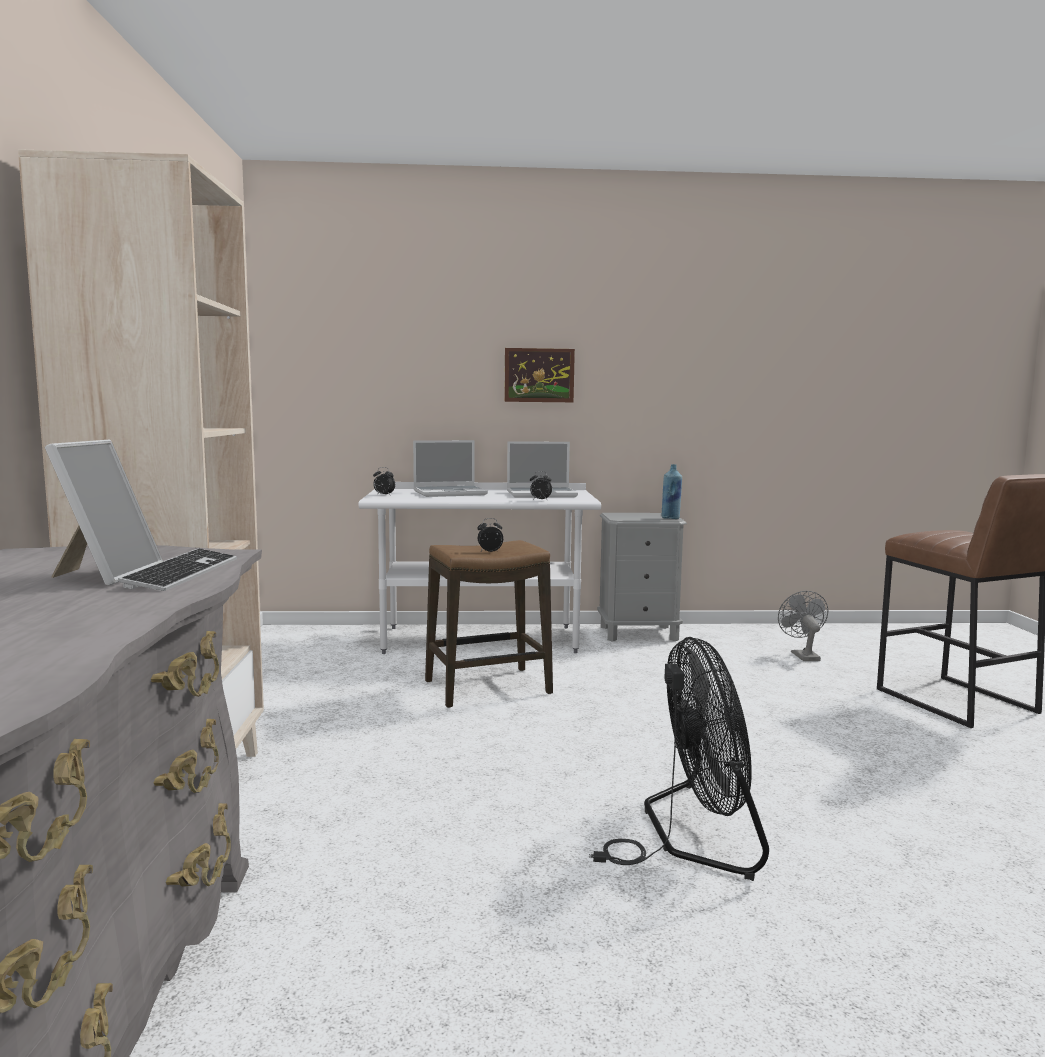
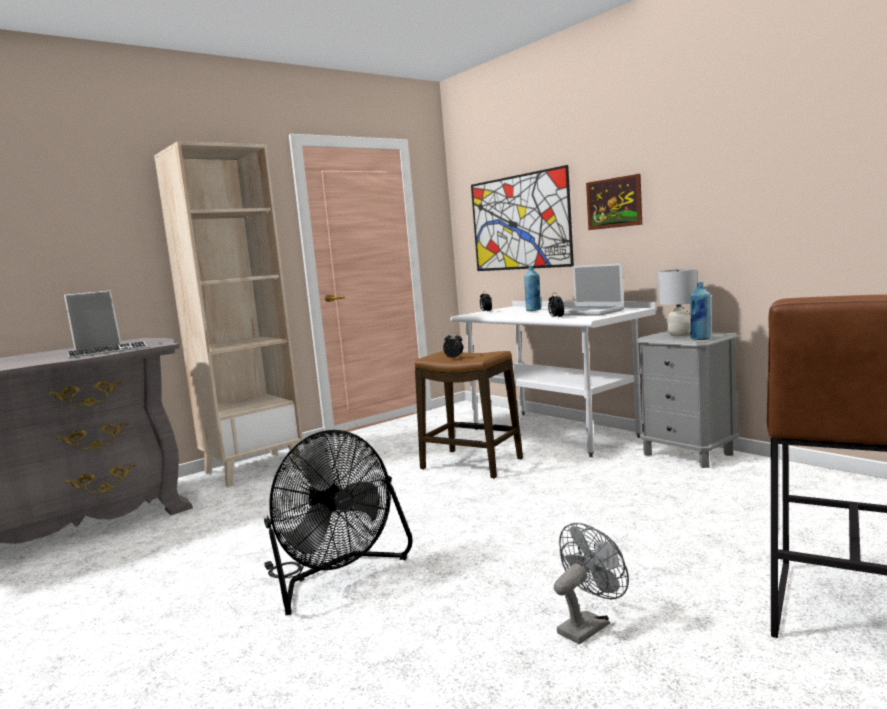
camera: 55 degrees right, 0 degrees up
laptop [413,440,488,497] -> blue bottle [524,266,541,311]
grey fan [778,591,828,661] -> grey fan moved to [554,523,629,644]
none -> picture [471,165,574,271]
none -> grey table lamp [658,269,698,336]

